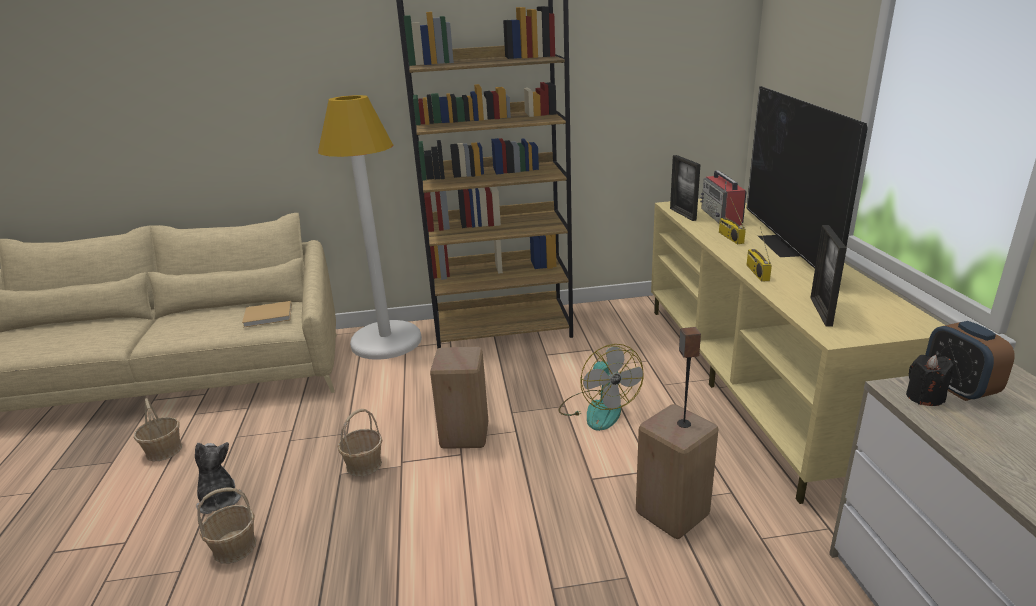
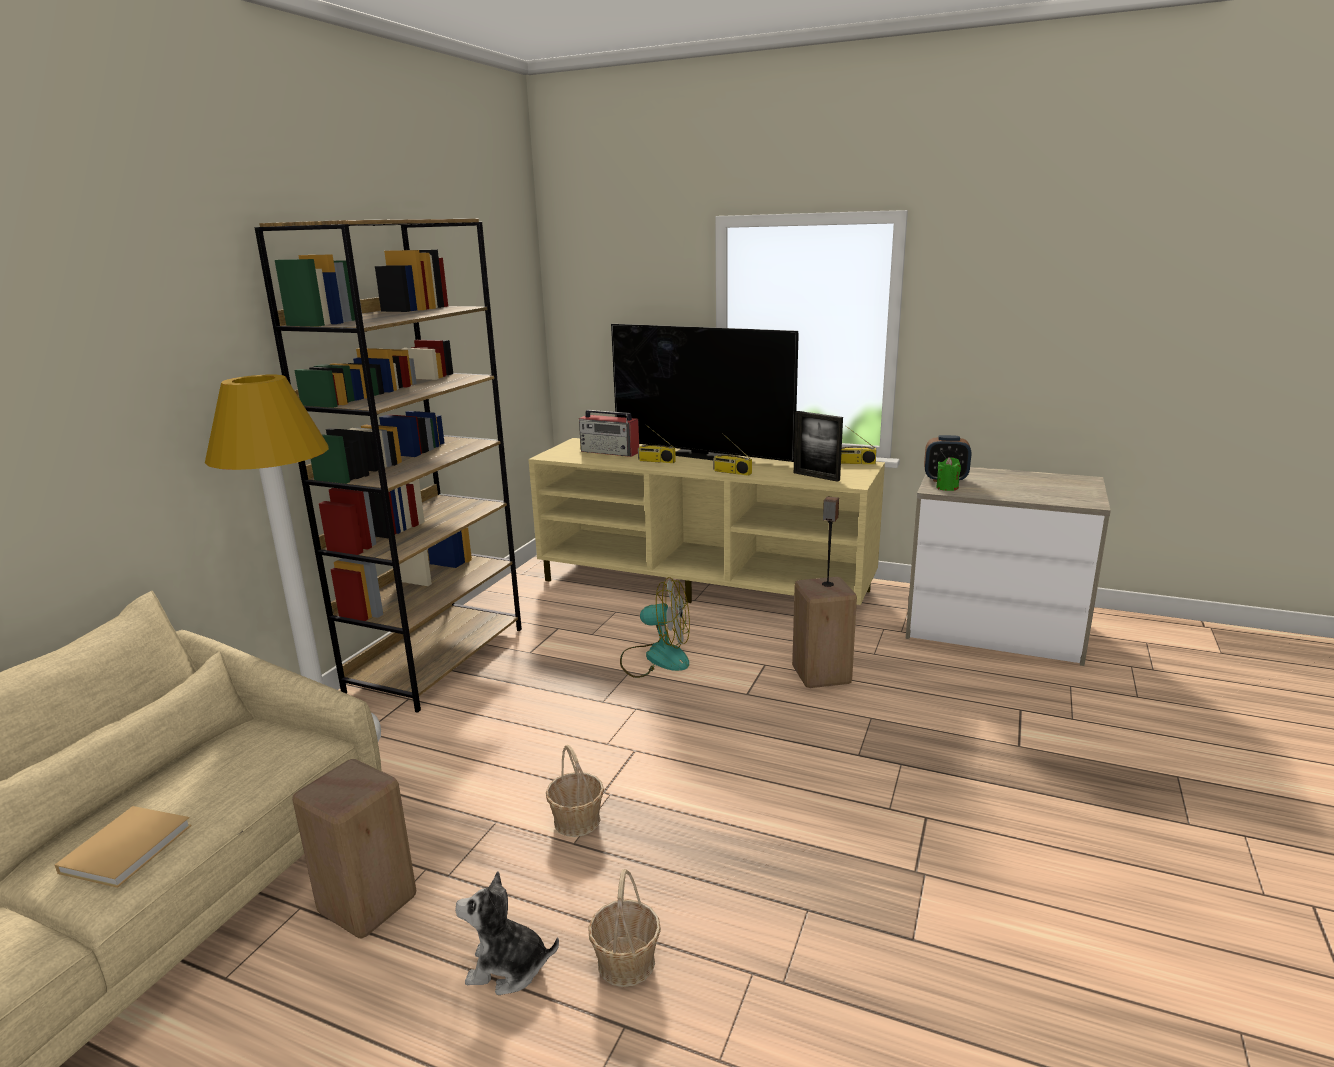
camera: 60 degrees left, 5 degrees down
basket [134,398,182,461] -> none
beige book [242,301,292,328] -> beige book moved to [55,806,192,888]
beige stool [430,347,488,449] -> beige stool moved to [292,759,416,939]
picture frame [670,155,701,221] -> none
black candle [906,355,953,406] -> green candle [936,457,961,491]
none -> radio [841,425,876,464]

